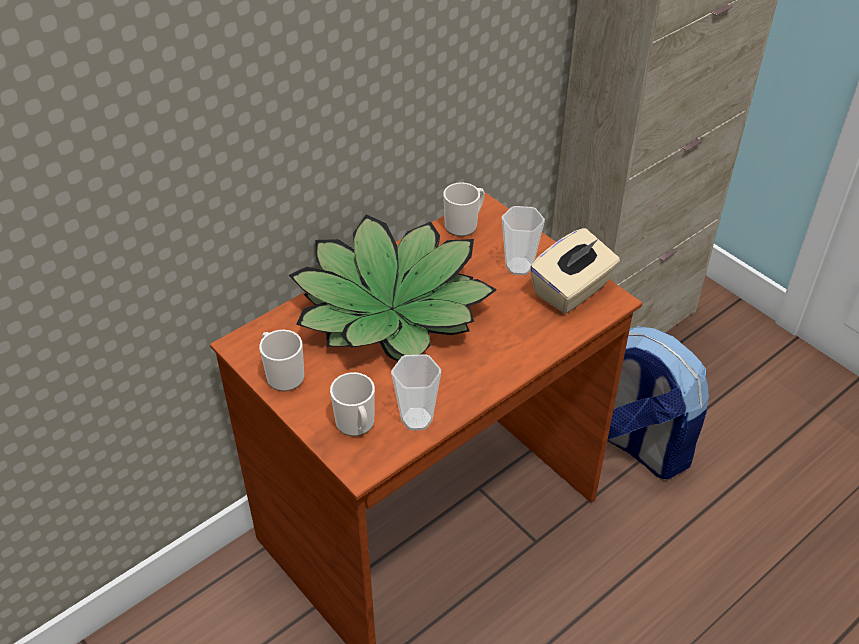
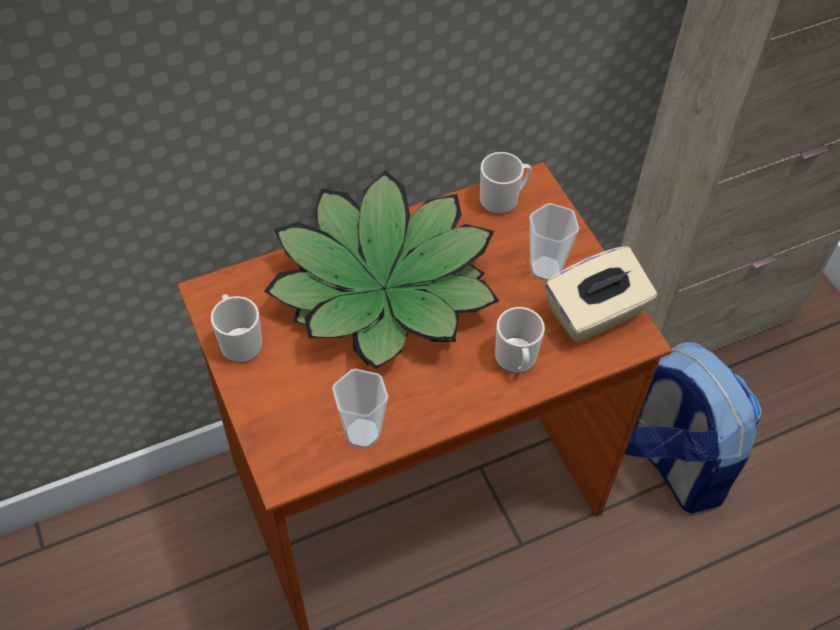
camera: 15 degrees right, 10 degrees up
mug [330,372,375,436] -> mug moved to [495,307,545,373]

